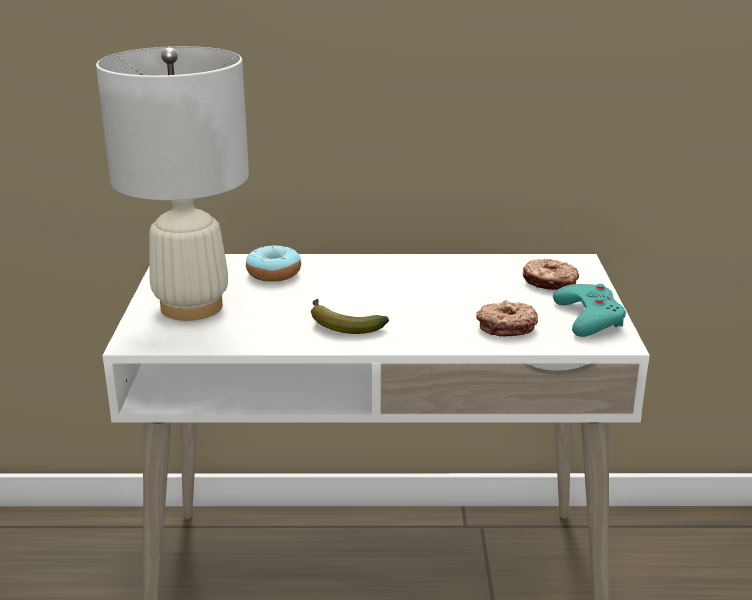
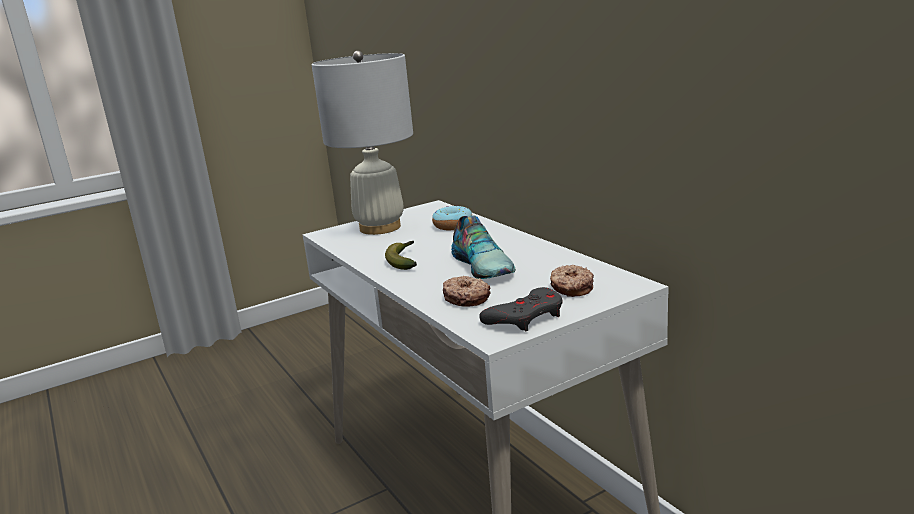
camera: 60 degrees right, 5 degrees down
turquoise game controller [553,284,626,337] -> grey game controller [479,287,563,331]
none -> shoe [451,215,516,279]

